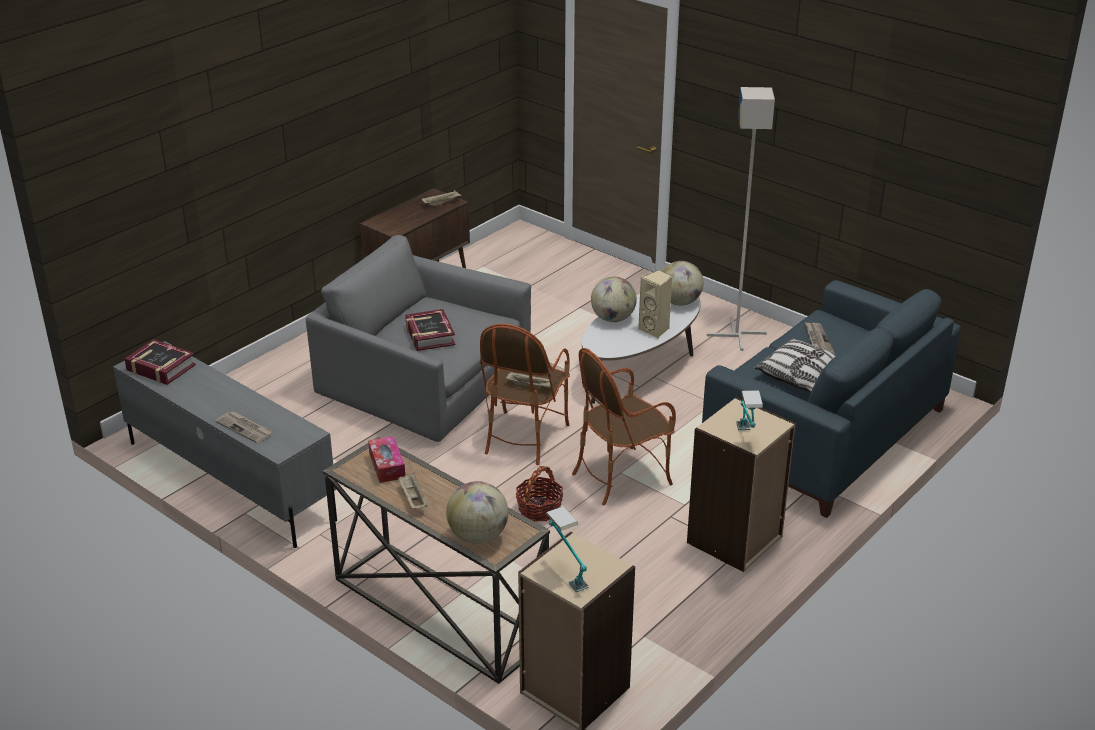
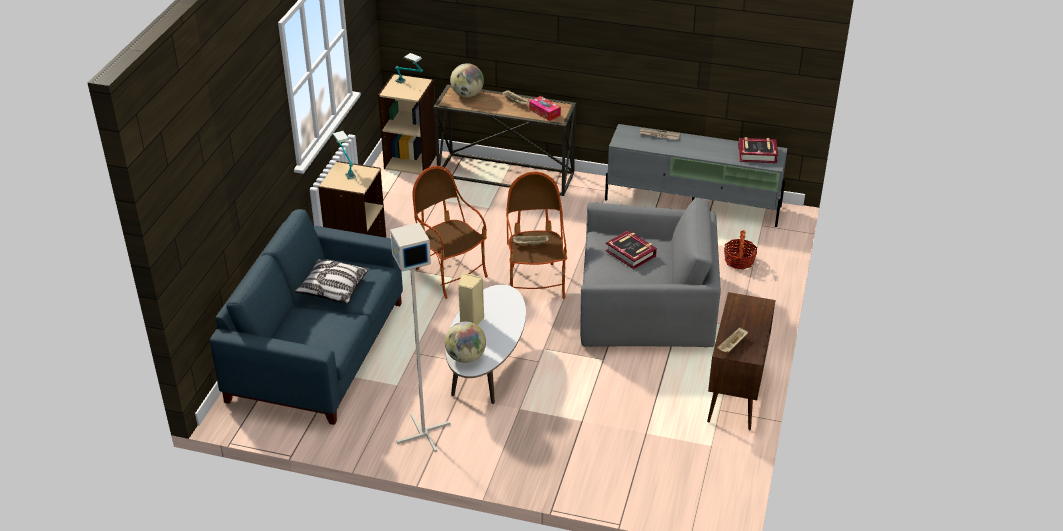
camera: 155 degrees right, 5 degrees up
basket [516,466,564,522] -> basket moved to [724,230,757,269]
armchair [572,348,676,505] -> armchair turned 75 degrees counterclockwise [413,166,488,299]
globe [591,277,637,322] -> none
newspaper [805,322,835,354] -> none

